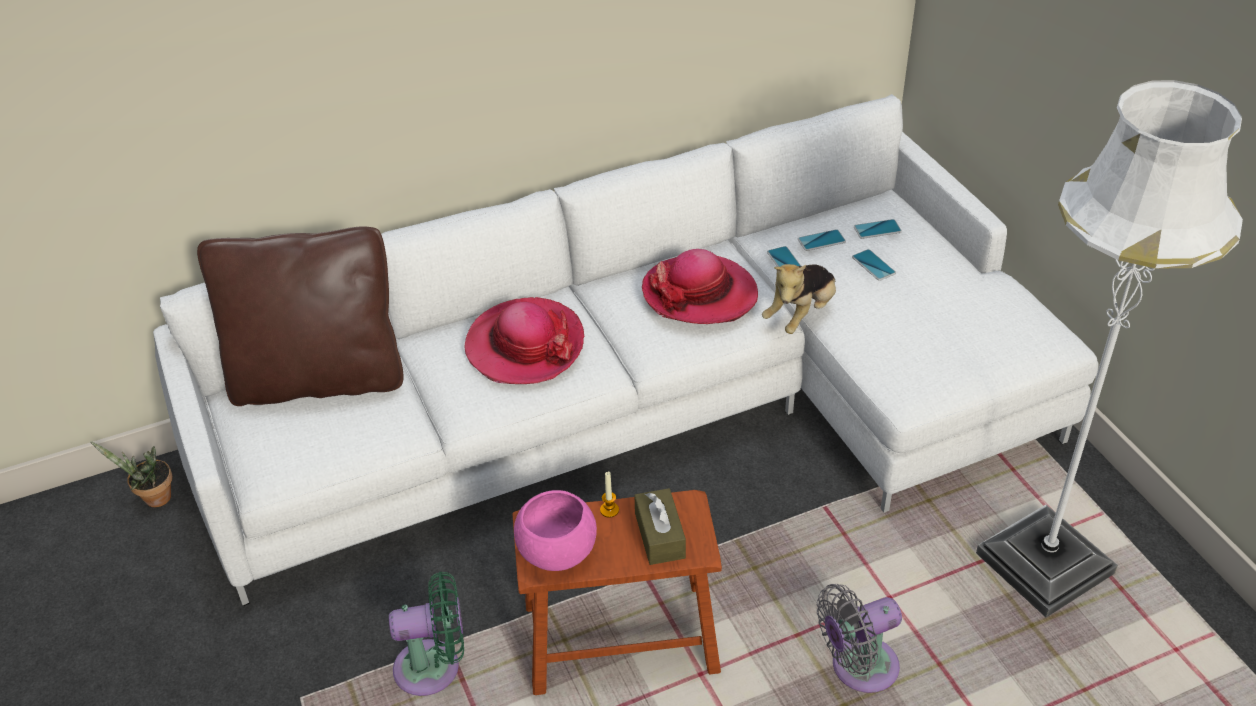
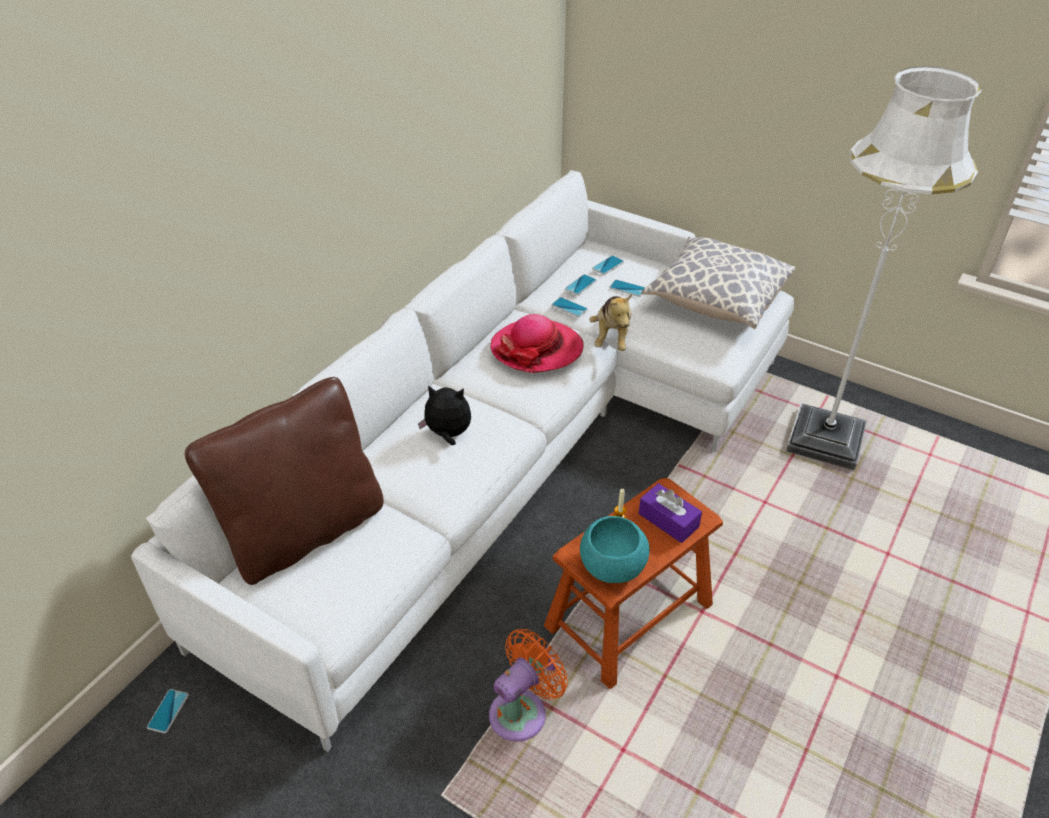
camera: 35 degrees left, 0 degrees up
potted plant [90,441,173,507] -> phone [147,689,188,733]
green fan [389,572,464,696] -> orange fan [489,629,568,742]
hat [464,297,584,384] -> plush toy [418,385,471,445]
pink bowl [514,490,597,571] -> turquoise bowl [580,516,649,583]
brown tissue box [634,488,686,565] -> purple tissue box [639,483,702,543]
grey fan [817,584,902,693] -> none
none -> pillow [642,236,795,329]

